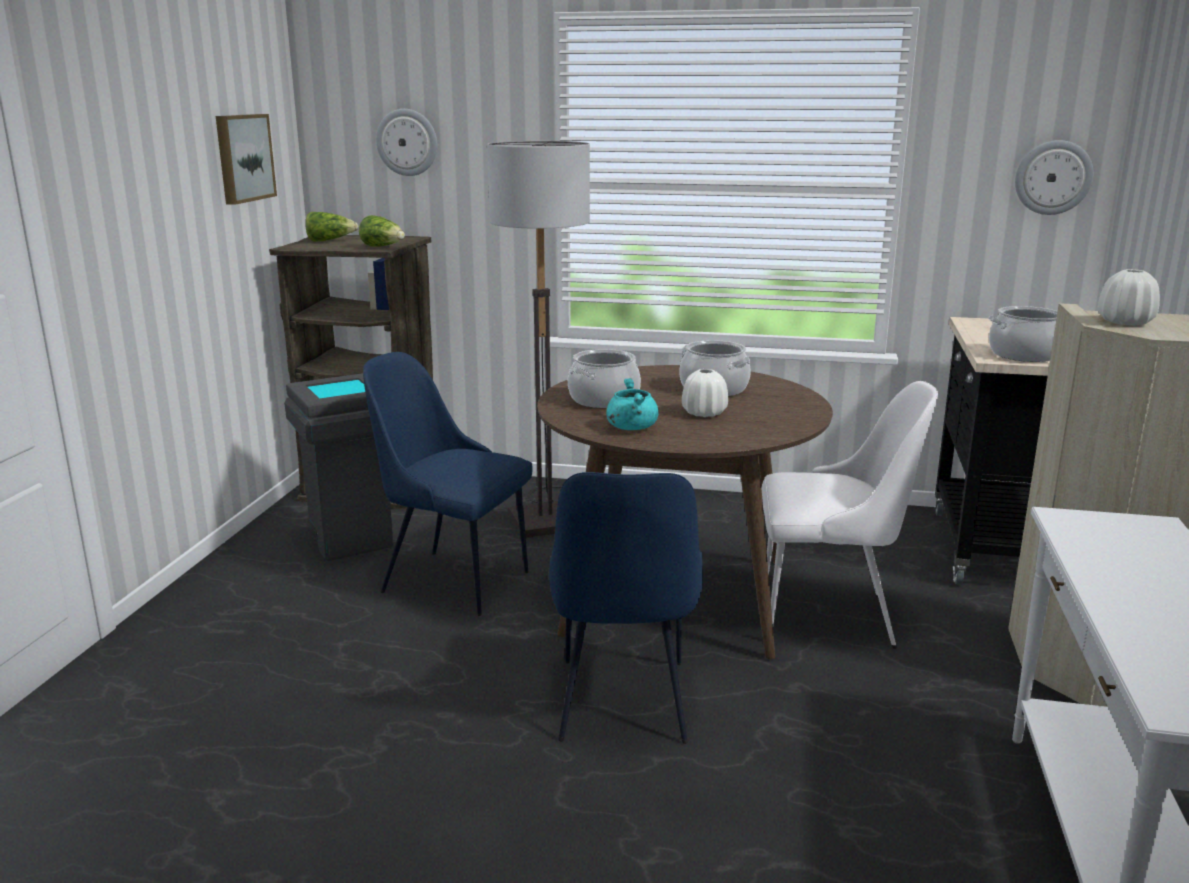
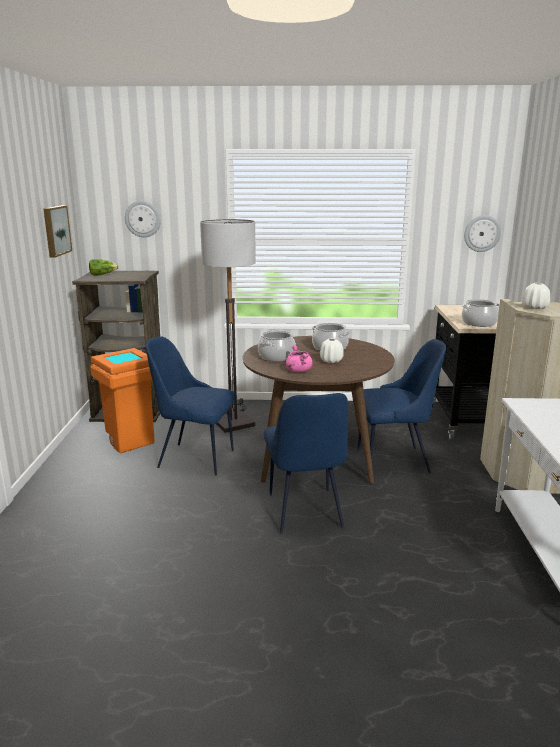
camera: 10 degrees left, 0 degrees up
grey trash can [284,373,393,561] -> orange trash can [90,348,155,453]
lettuce [359,215,405,247] -> none
turquoise cooking pot [606,378,659,430] -> pink cooking pot [286,345,313,372]
white chair [762,381,938,649] -> blue chair [358,339,446,475]

